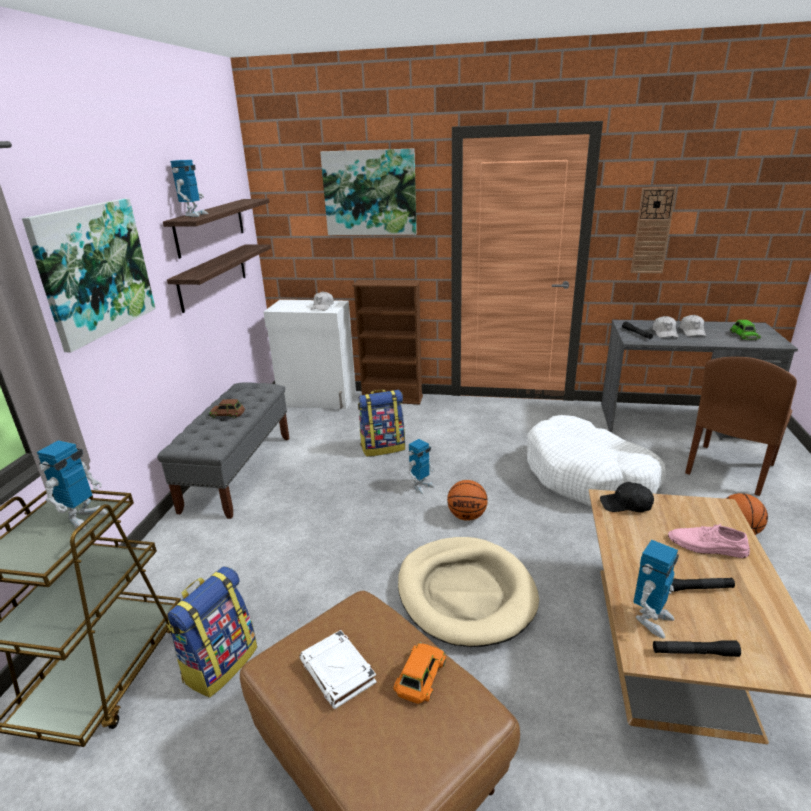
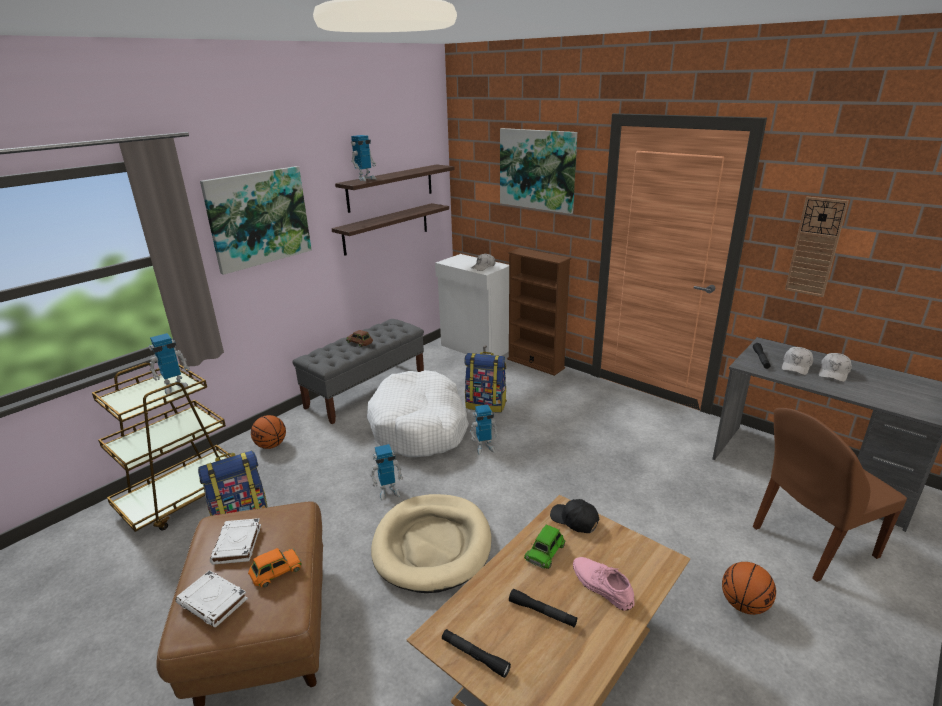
camera: 30 degrees right, 0 degrees up
basketball [447,480,488,521] -> basketball moved to [251,415,286,449]
white dog bed [527,415,666,507] -> white dog bed moved to [367,370,469,457]
toy robot [633,540,679,638] -> toy robot moved to [370,444,403,501]
green toy car [730,320,761,340] -> green toy car moved to [524,524,566,569]
none -> white book [176,570,248,627]

